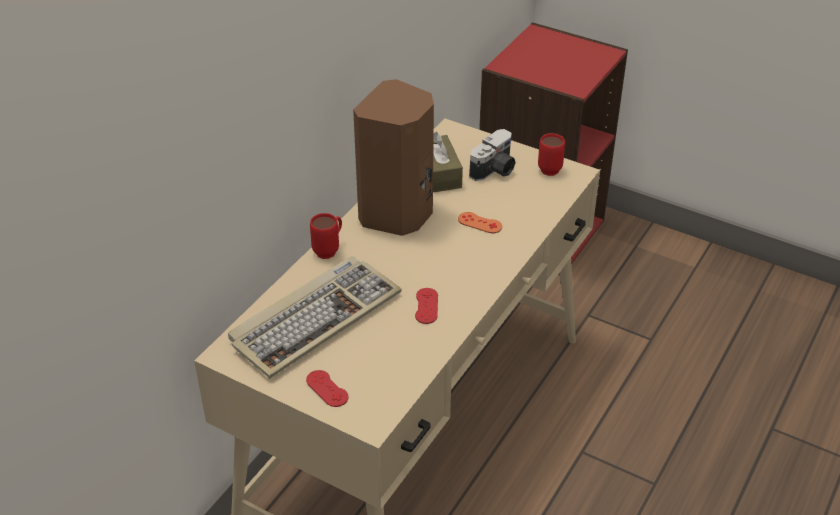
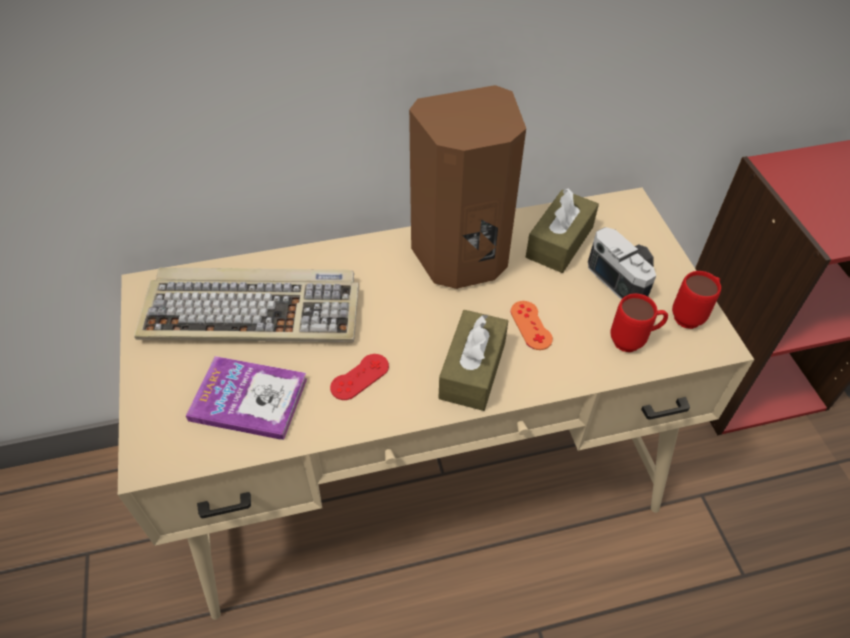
camera: 45 degrees right, 10 degrees up
red game controller [306,370,349,407] -> none
red mug [310,213,342,259] -> red mug moved to [610,293,668,352]
camera [469,129,516,181] -> camera turned 120 degrees counterclockwise [588,227,656,300]
none -> book [186,356,307,440]
none -> brown tissue box [439,310,508,411]

